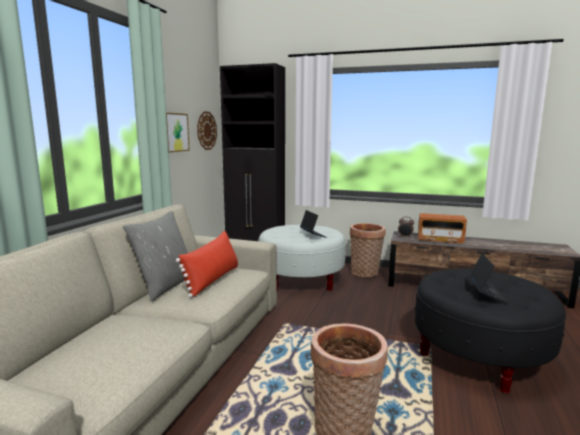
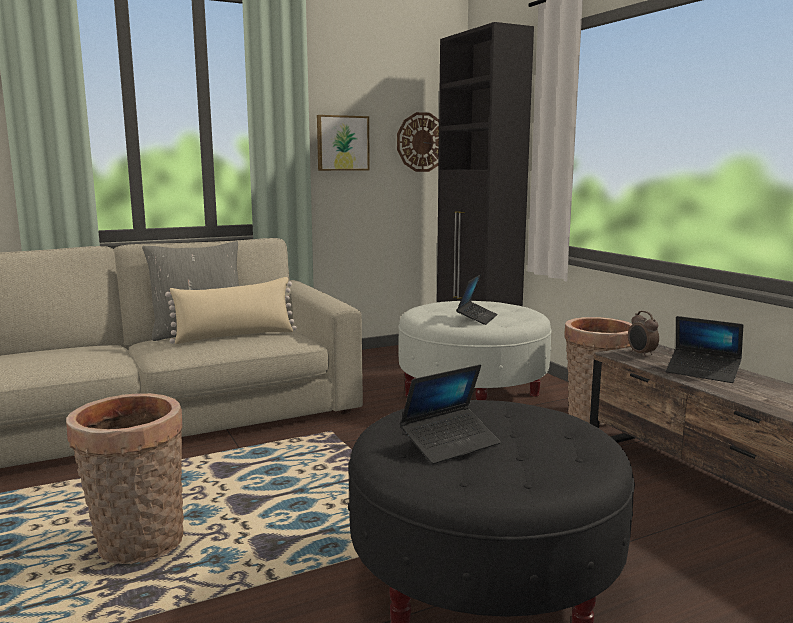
camera: 45 degrees right, 0 degrees up
red pillow [176,231,238,298] -> beige pillow [165,277,297,344]
radio [418,213,467,243] -> laptop [666,316,743,383]

